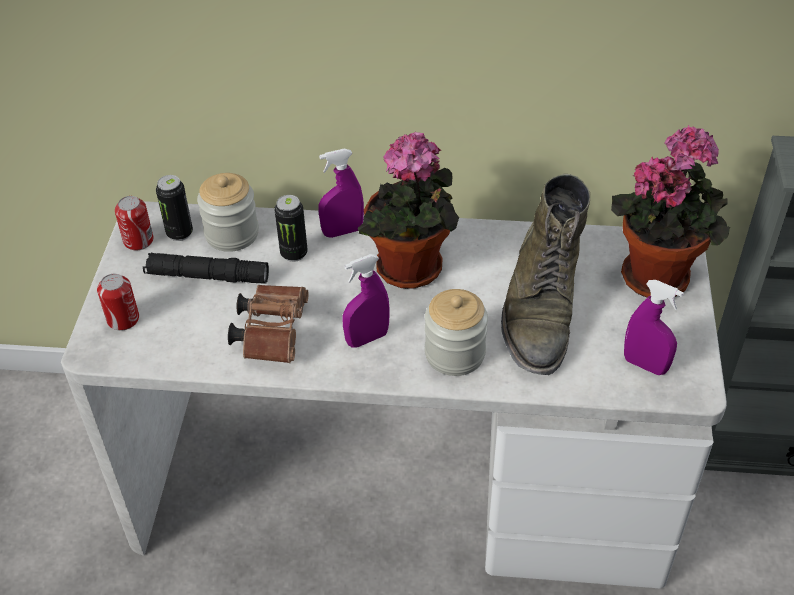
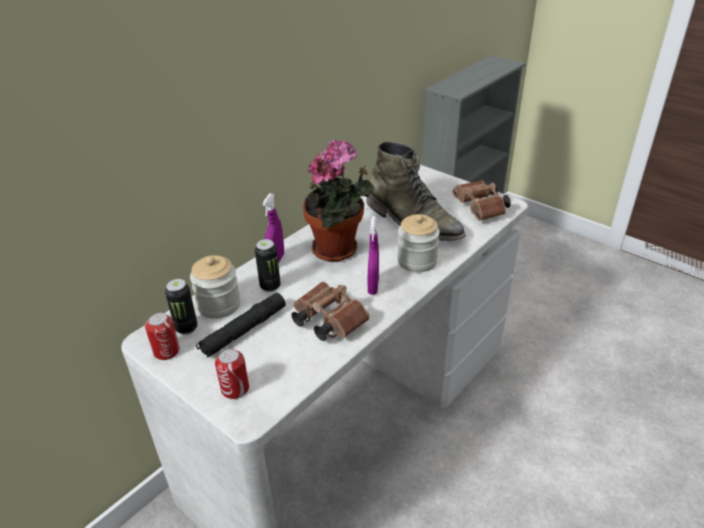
camera: 55 degrees left, 10 degrees down
potted plant [611,125,730,299] -> none
purple spray bottle [624,280,684,375] -> brown binoculars [452,180,511,221]

